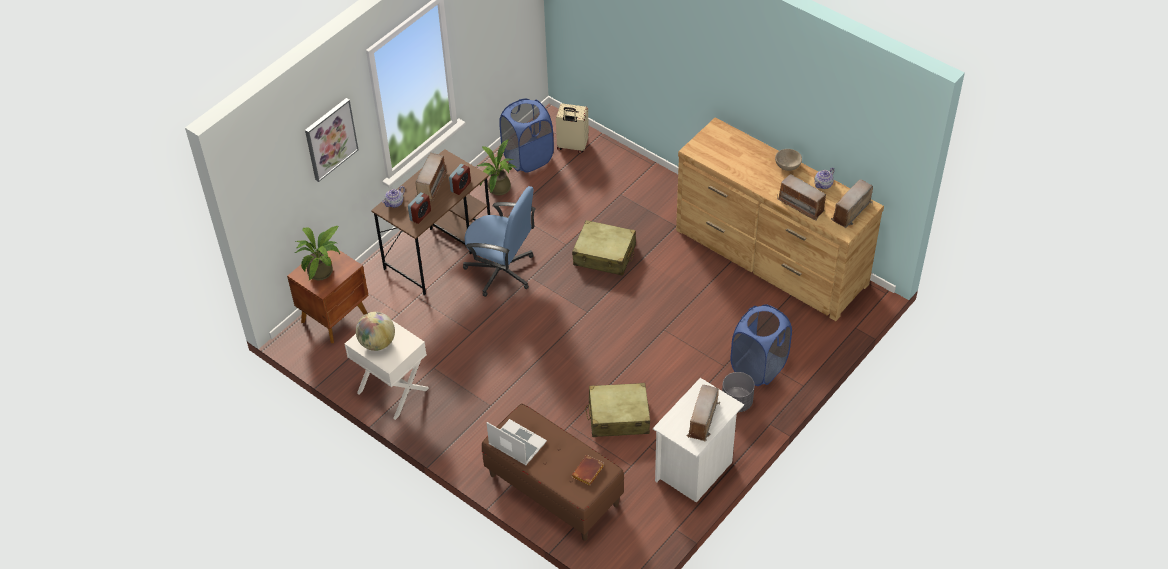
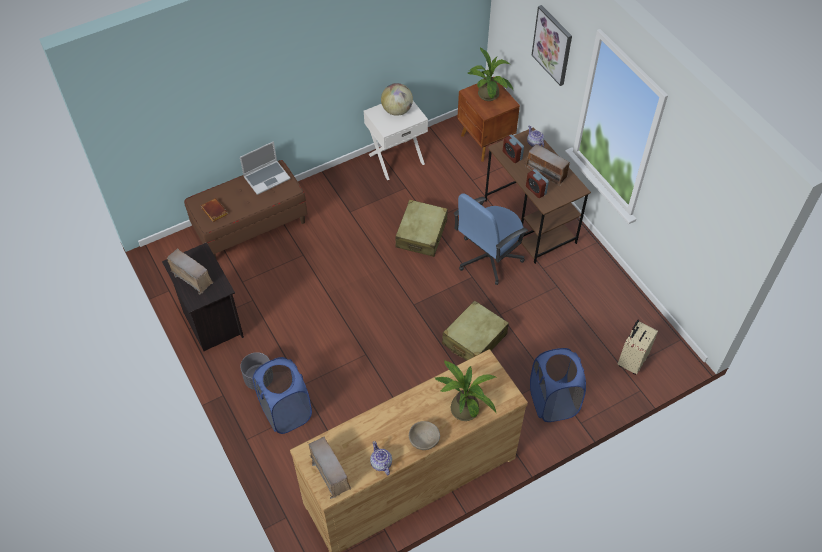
camera: 110 degrees right, 5 degrees up
potted plant [477,139,517,195] -> potted plant moved to [435,360,496,421]
blue laundry basket [499,98,554,173] -> blue laundry basket moved to [530,348,586,422]
beige suitcase [585,383,650,437] -> beige suitcase moved to [396,200,448,257]
white nightstand [653,378,744,503] -> black nightstand [162,242,244,351]
radio [777,174,828,221] -> none

